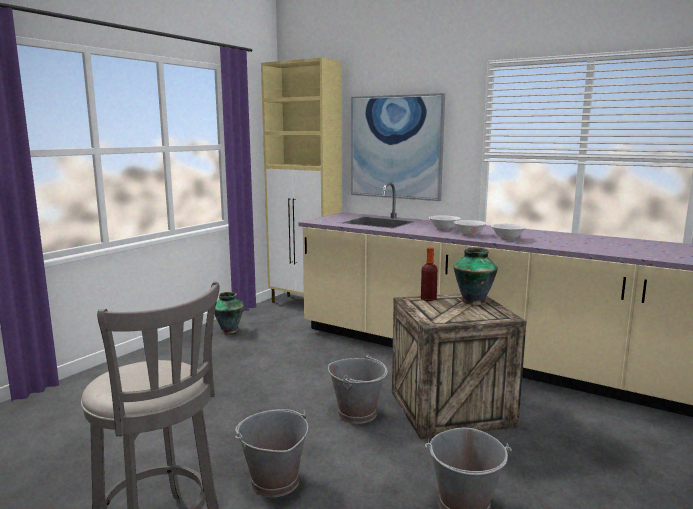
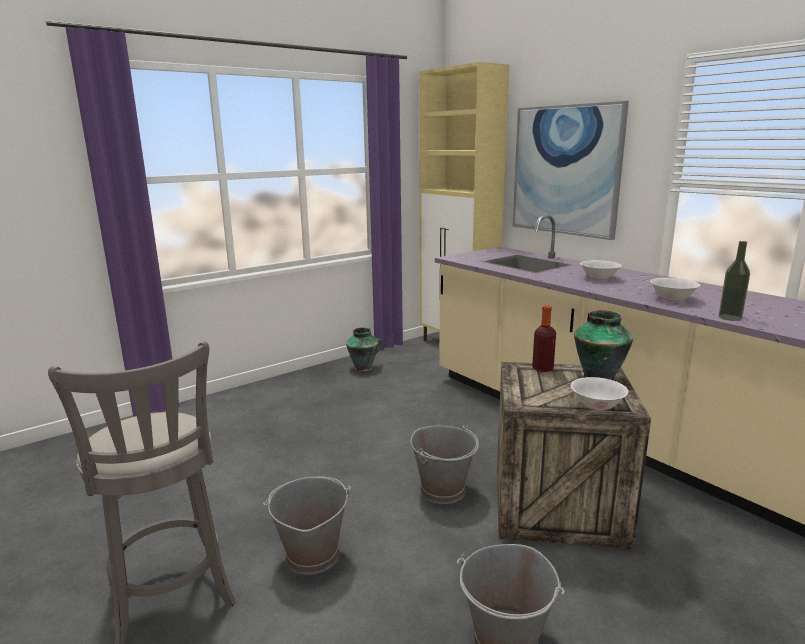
camera: 20 degrees right, 5 degrees up
white bowl [453,220,487,236] -> white bowl moved to [571,377,629,411]
none -> bottle [718,241,750,321]

